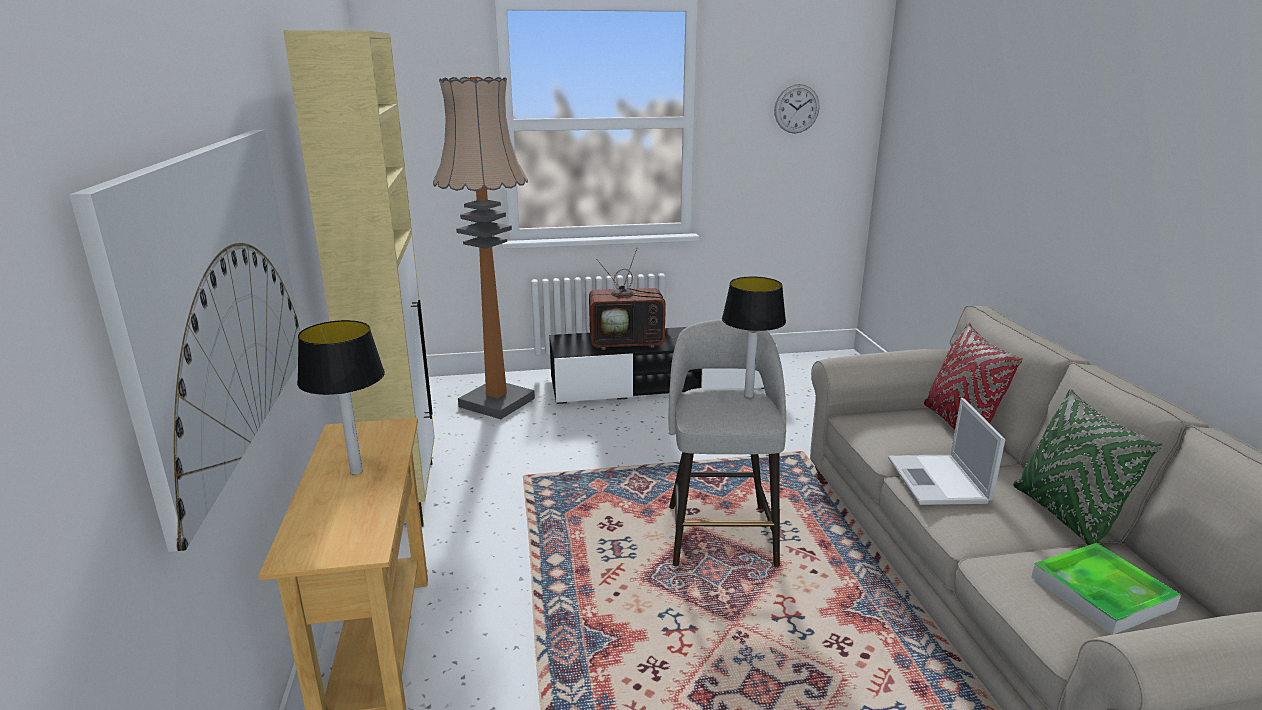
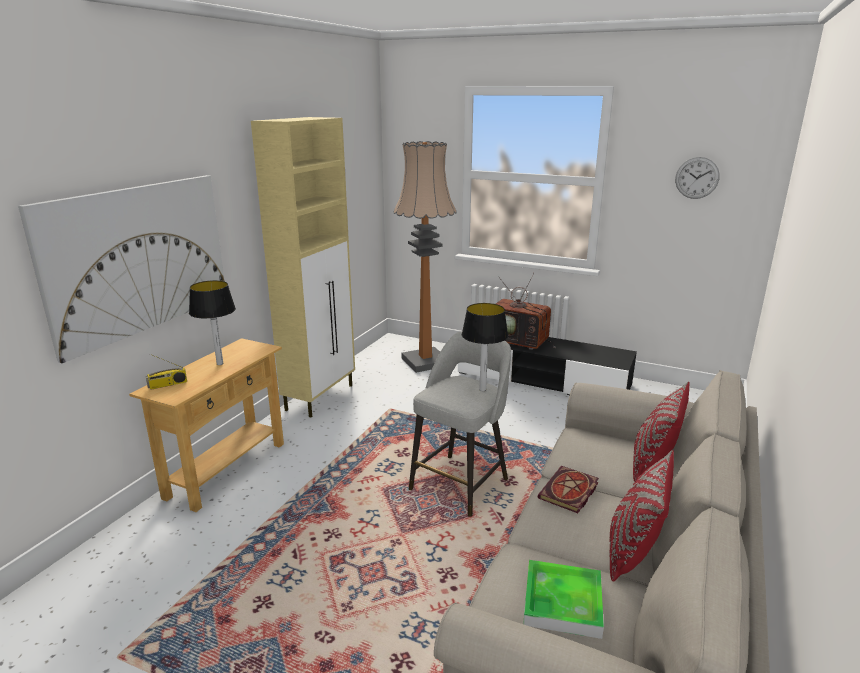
camera: 35 degrees right, 0 degrees up
laptop [888,398,1005,505] -> book [538,466,599,513]
green pillow [1013,389,1163,545] -> red pillow [610,450,674,582]
none -> radio [146,354,187,390]

